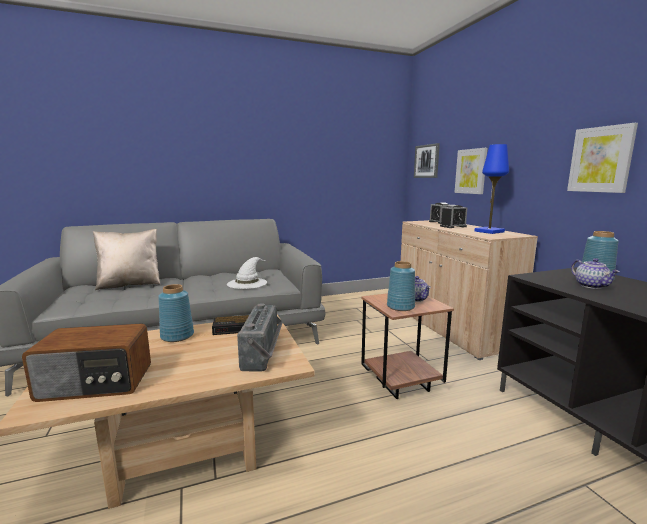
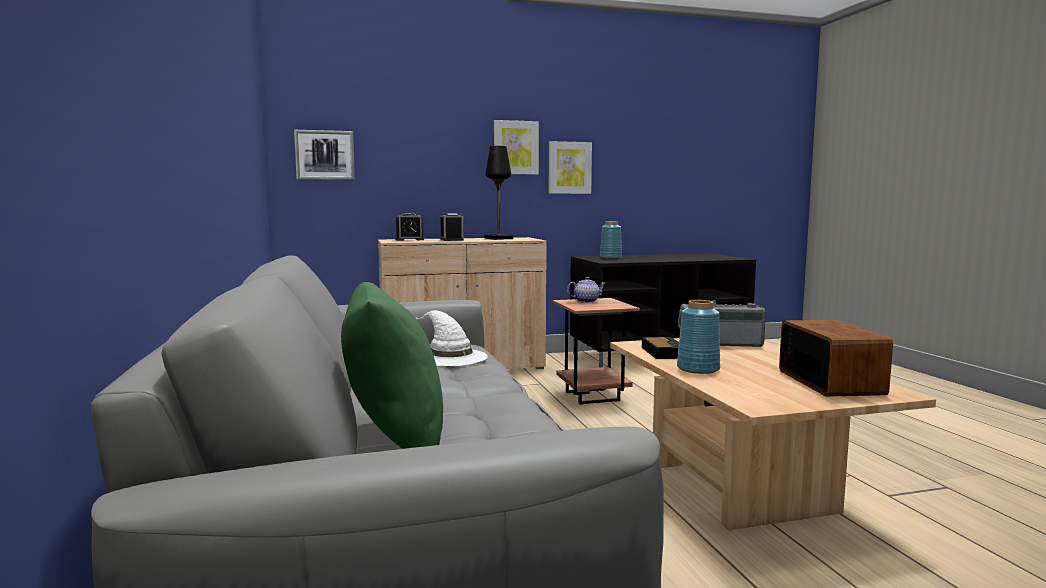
camera: 85 degrees left, 5 degrees down
beige pillow [93,229,161,290] -> green pillow [341,282,443,449]
blue vase [387,261,415,311] -> none
picture [454,148,487,194] -> picture moved to [494,120,539,174]
blue table lamp [474,144,509,234] -> black table lamp [484,146,513,240]
teapot [571,258,620,289] -> none

